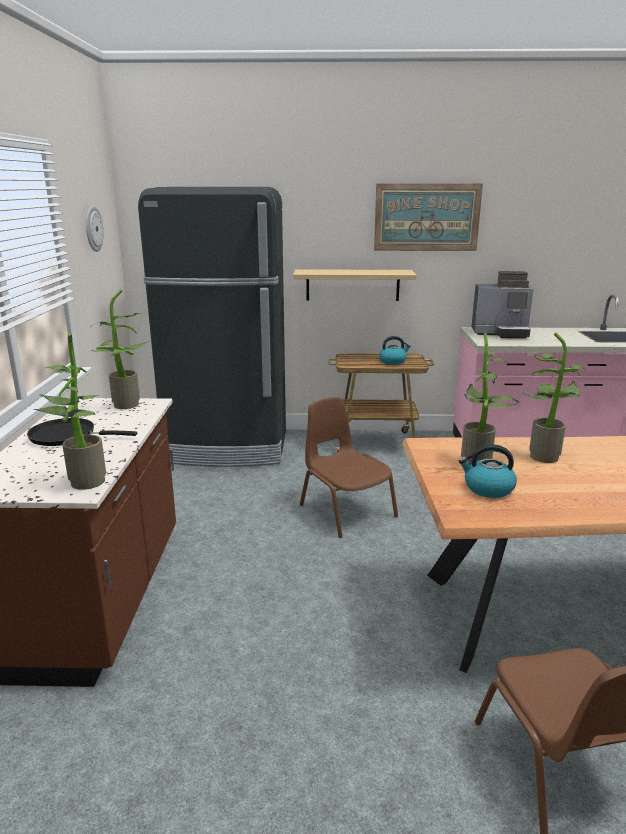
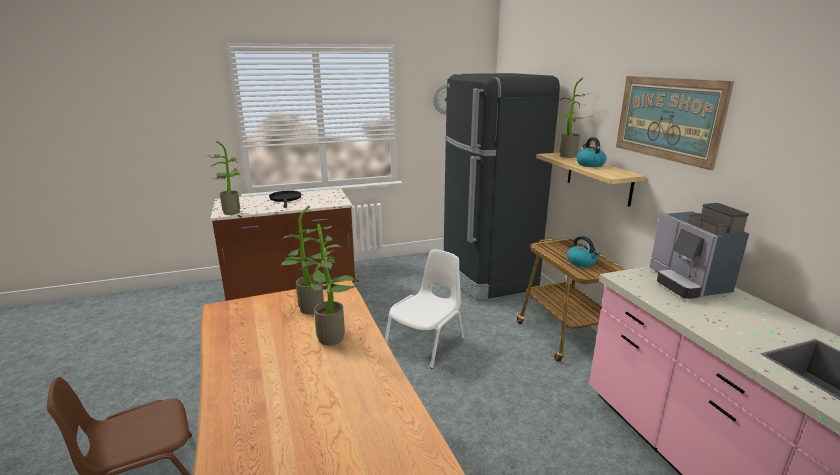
camera: 70 degrees right, 0 degrees up
potted plant [90,290,150,409] -> potted plant moved to [551,78,591,158]
brown chair [300,397,398,538] -> white chair [385,250,464,368]
kettle [459,444,517,498] -> kettle moved to [576,137,607,167]

